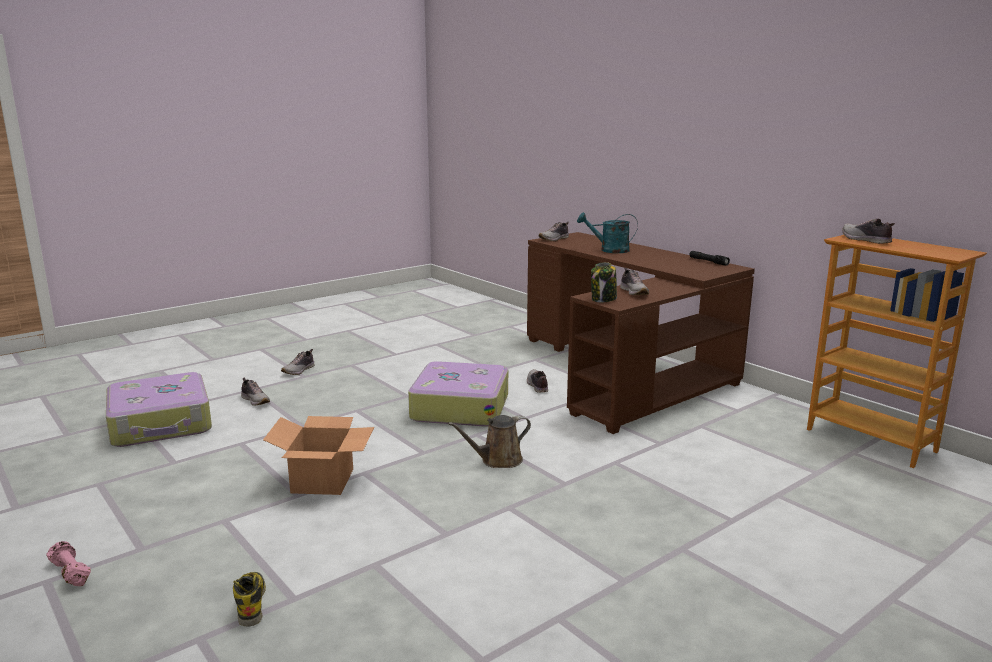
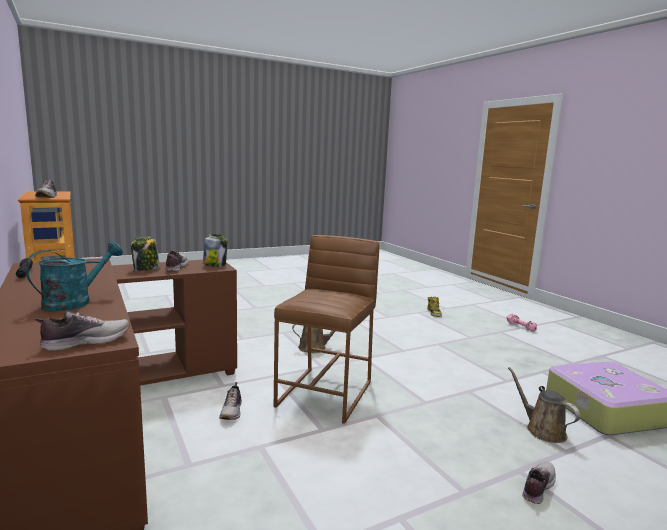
camera: 170 degrees left, 5 degrees down
shoe [241,378,270,406] -> brown watering can [508,367,580,443]
cardboard box [263,416,374,495] -> none
suitcase [408,361,508,427] -> brown stool [274,235,379,424]
turquoise watering can [577,213,638,253] -> turquoise watering can turned 75 degrees counterclockwise [25,241,123,311]
none -> jar [131,236,160,271]

